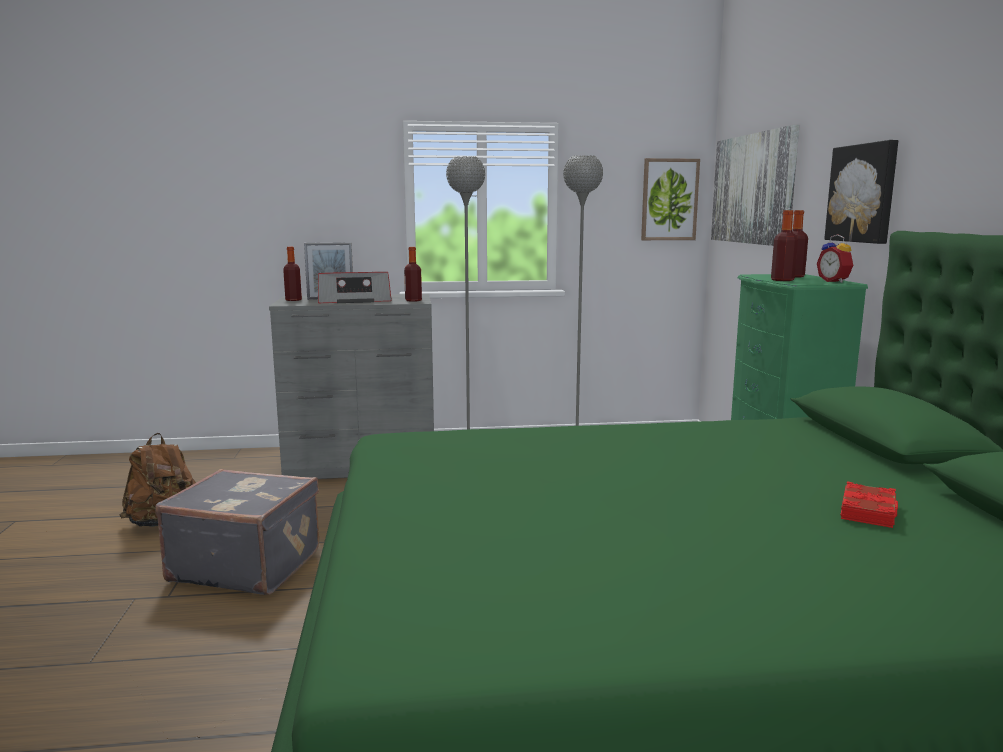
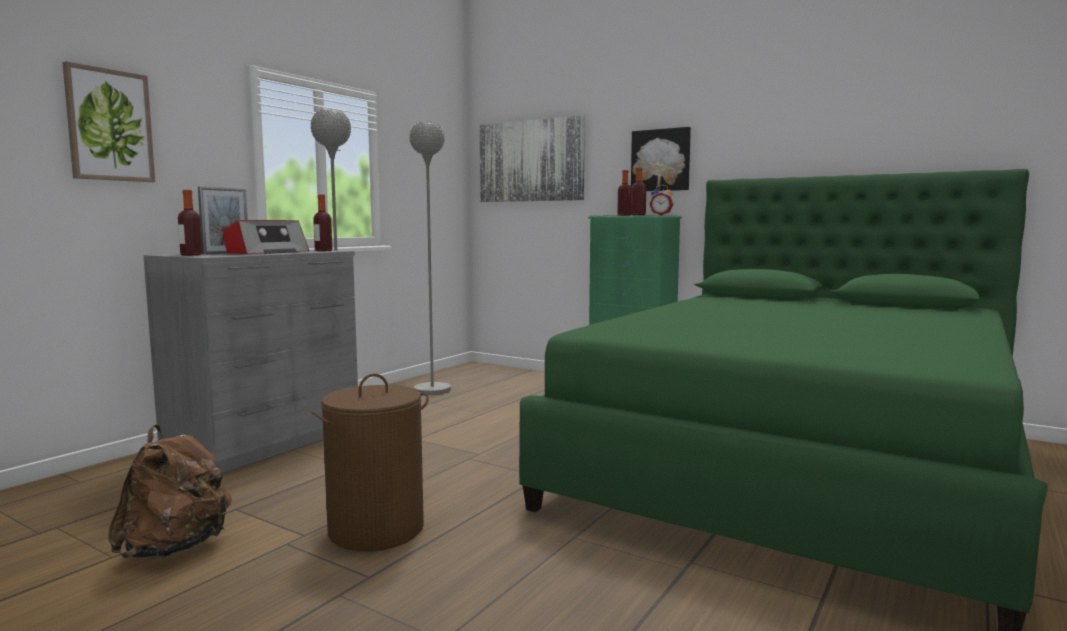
camera: 50 degrees left, 5 degrees down
grey suitcase [155,469,319,595] -> brown laundry basket [311,374,429,551]
picture [641,158,700,240] -> picture moved to [62,61,155,182]
red book [840,481,898,528] -> none

